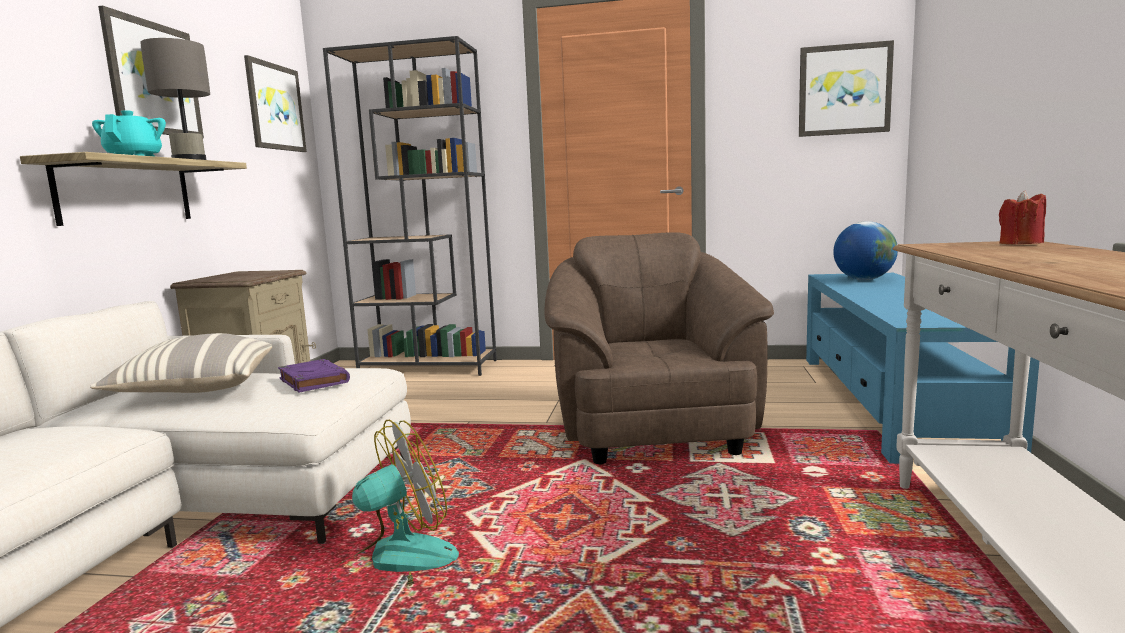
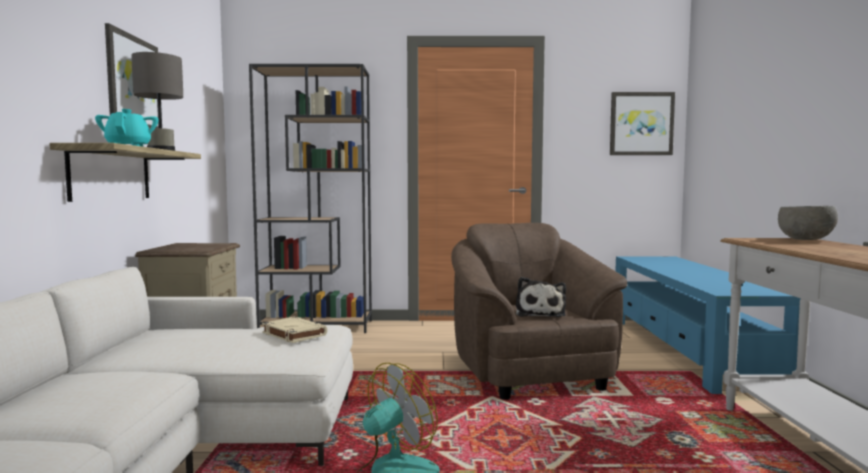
camera: 10 degrees left, 5 degrees down
pillow [90,333,272,393] -> none
picture [244,55,307,152] -> none
purple book [278,359,350,393] -> beige book [262,317,327,343]
globe [833,221,898,280] -> none
red candle [999,191,1046,244] -> grey bowl [778,206,838,240]
none -> plush toy [516,277,566,317]

